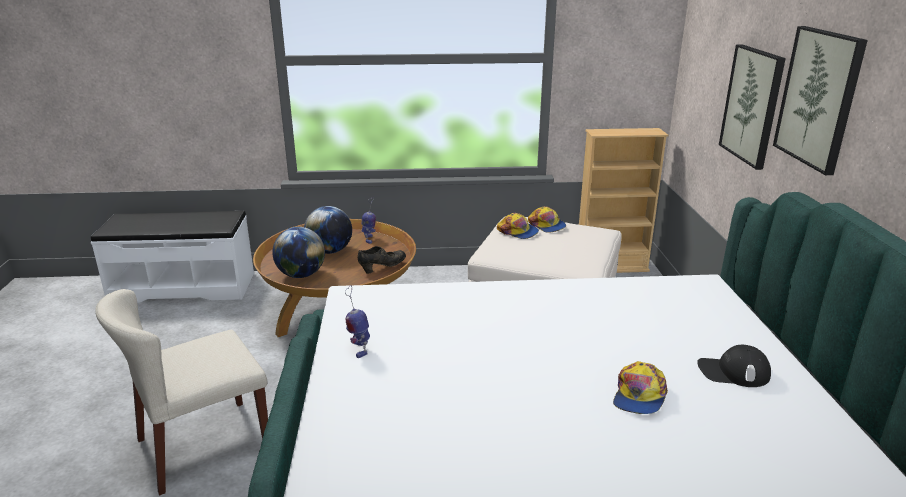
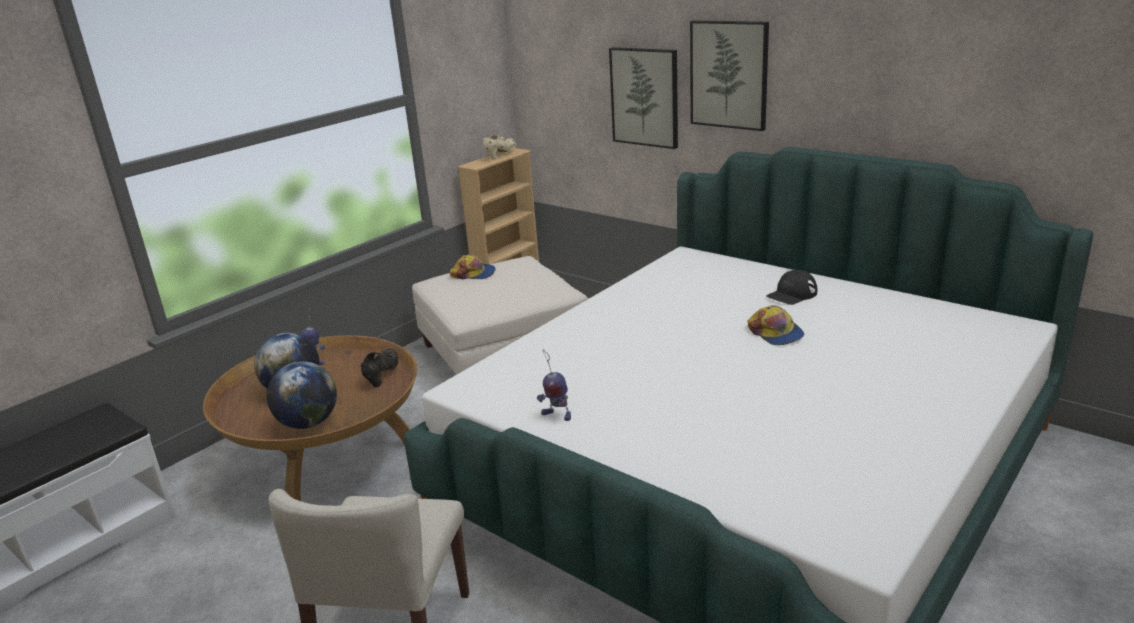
camera: 45 degrees left, 0 degrees up
cap [497,213,539,239] -> none
none -> beige shoe [483,135,516,160]

